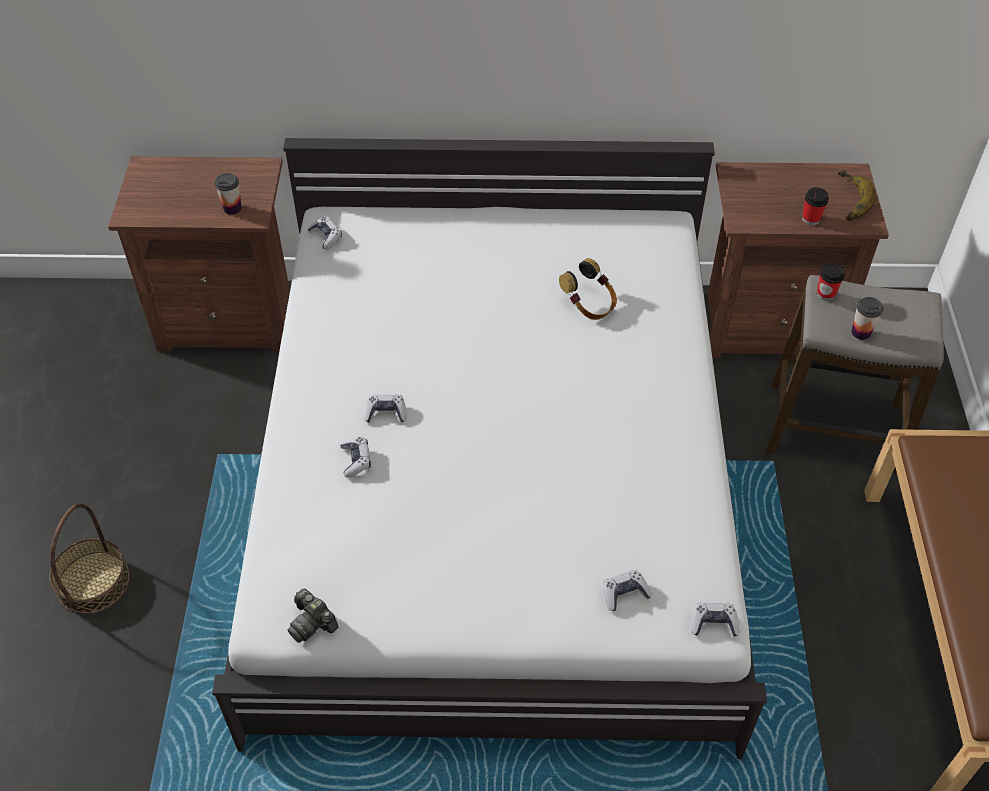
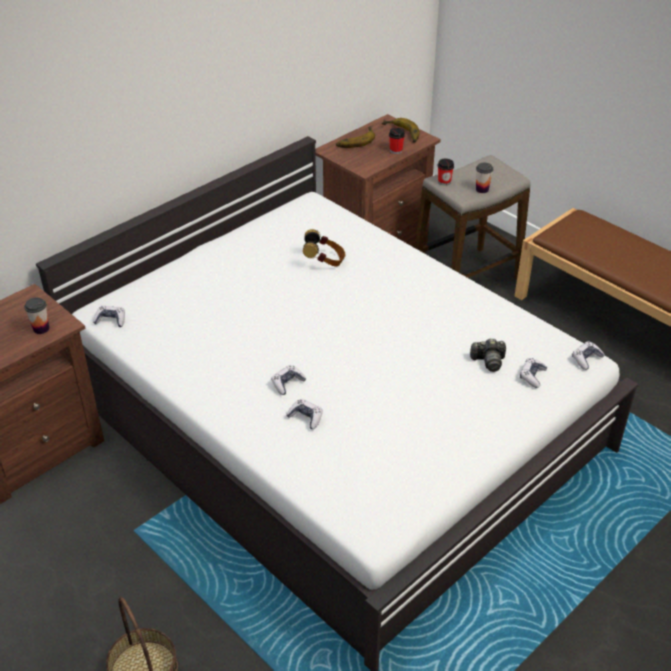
camera: 45 degrees left, 10 degrees down
camera [288,589,339,643] -> camera moved to [470,338,506,372]
none -> banana [336,126,375,148]

